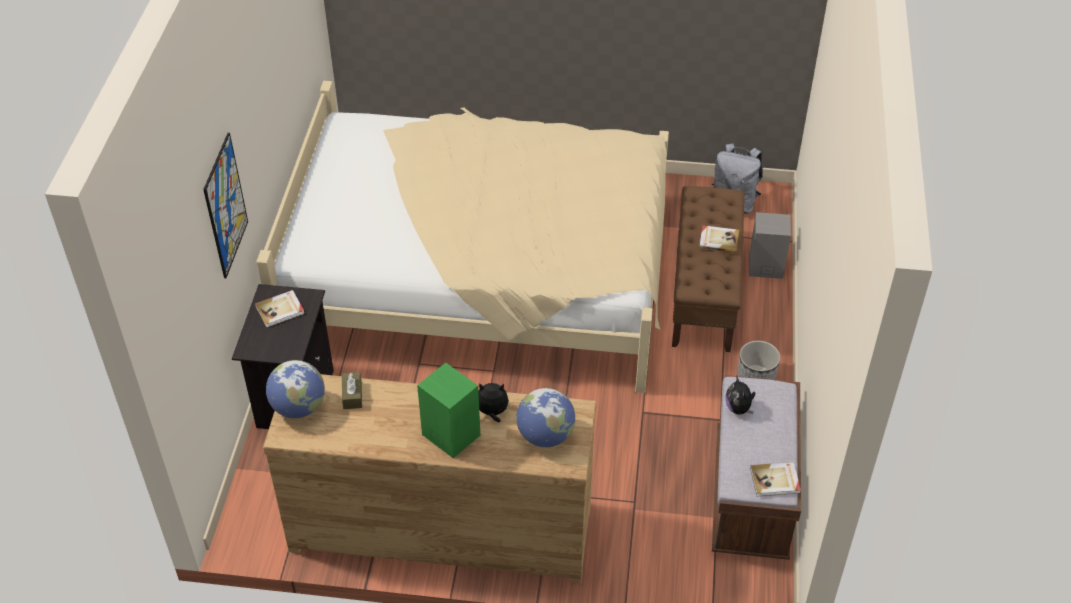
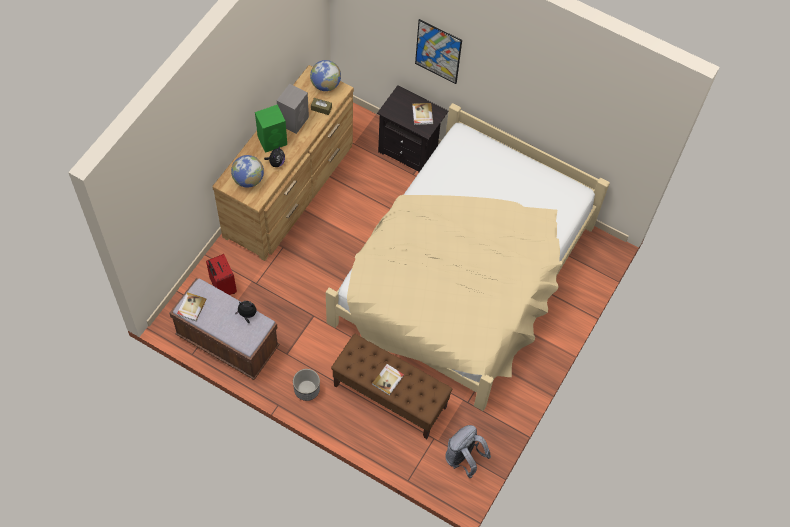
camera: 110 degrees right, 15 degrees up
grey speaker [749,212,791,279] -> grey speaker moved to [277,84,309,134]
none -> red suitcase [206,254,237,295]

